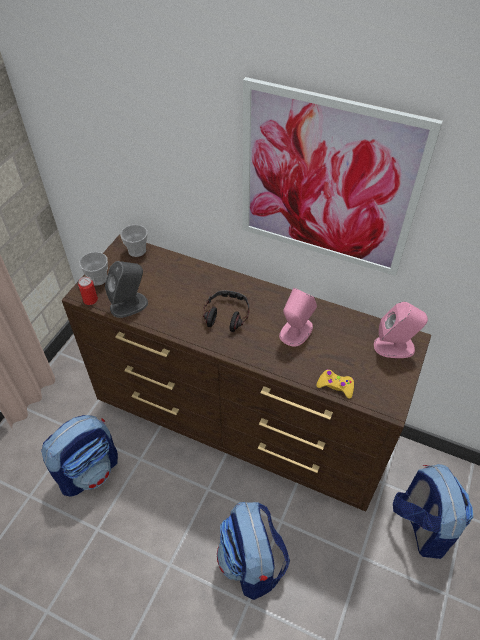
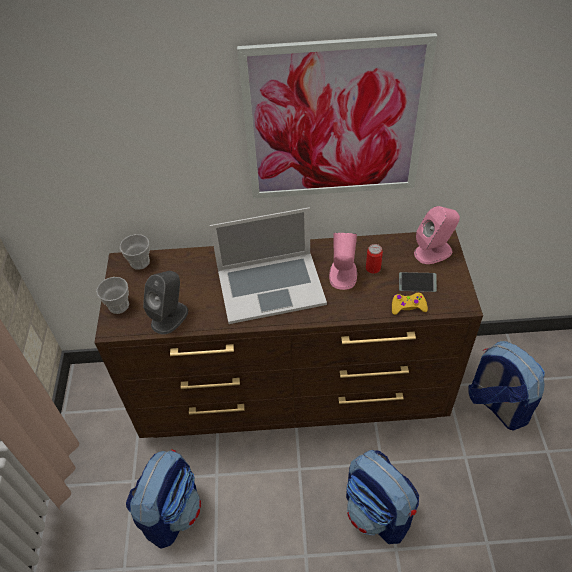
camera: 25 degrees left, 0 degrees up
can [78,277,98,305] -> can moved to [366,244,383,274]
headphones [203,290,249,332] -> laptop [210,207,327,324]
none -> phone [399,272,437,292]

